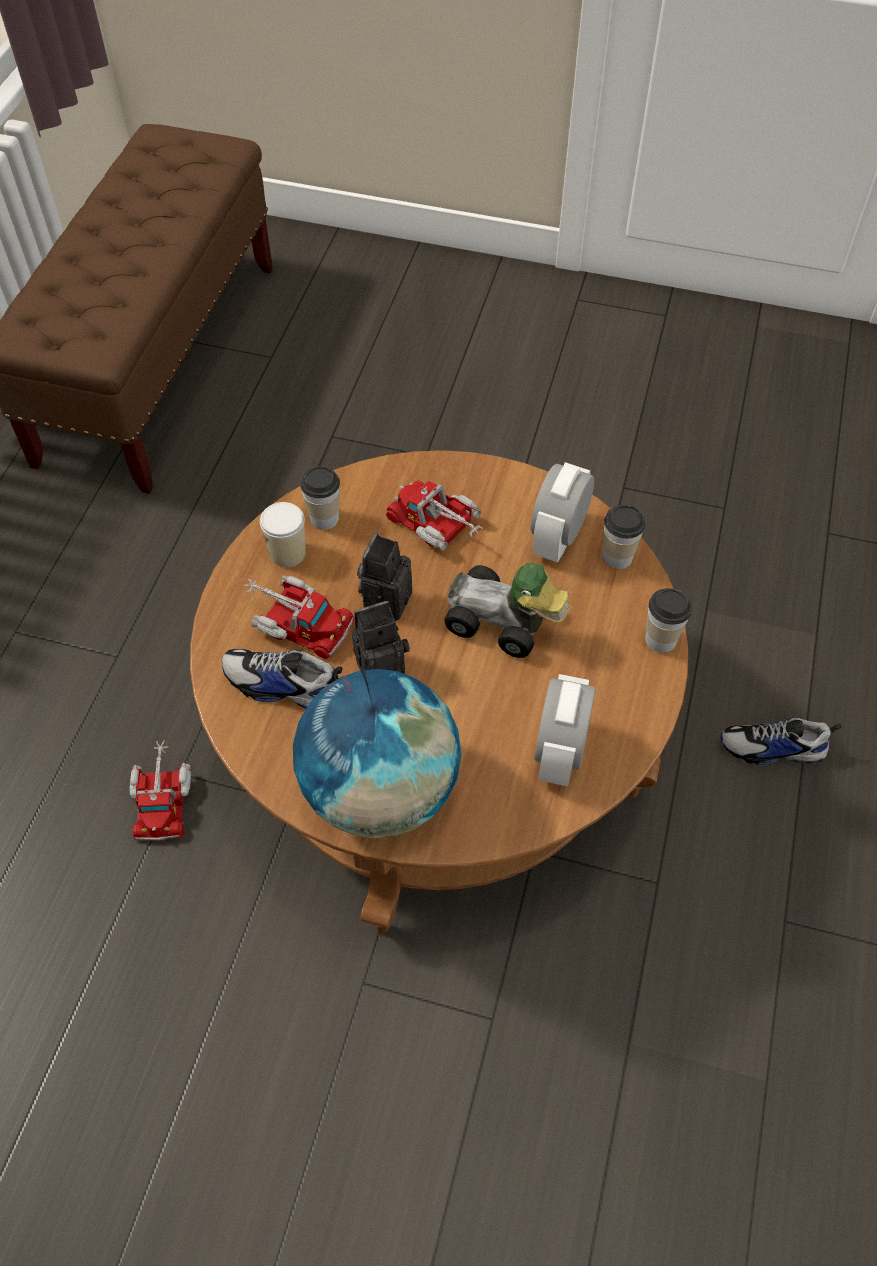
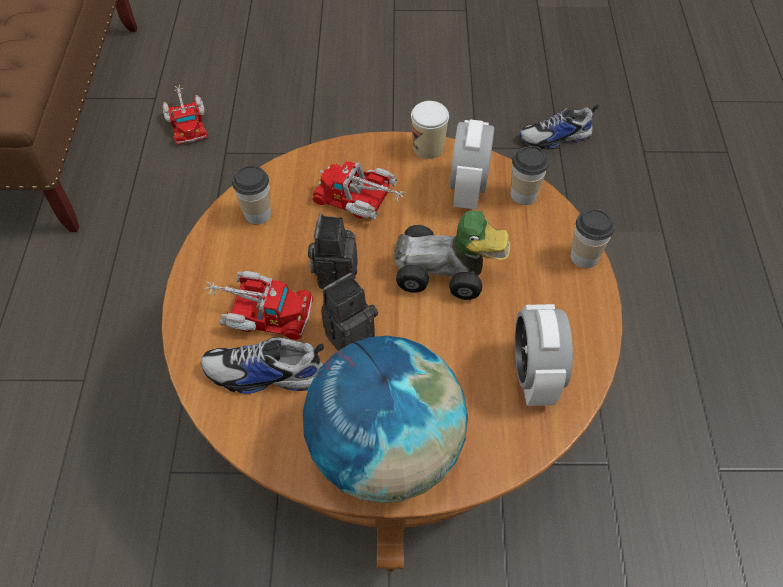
camera: 15 degrees left, 0 degrees up
toy truck [129,741,191,840] -> toy truck moved to [162,85,208,145]
cup [260,502,306,567] -> cup moved to [411,101,449,159]
shoe [721,717,842,765] -> shoe moved to [519,105,599,149]

